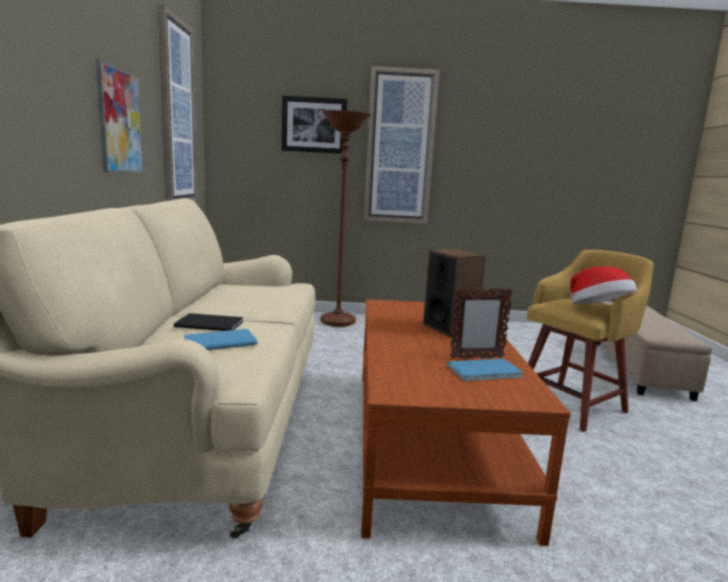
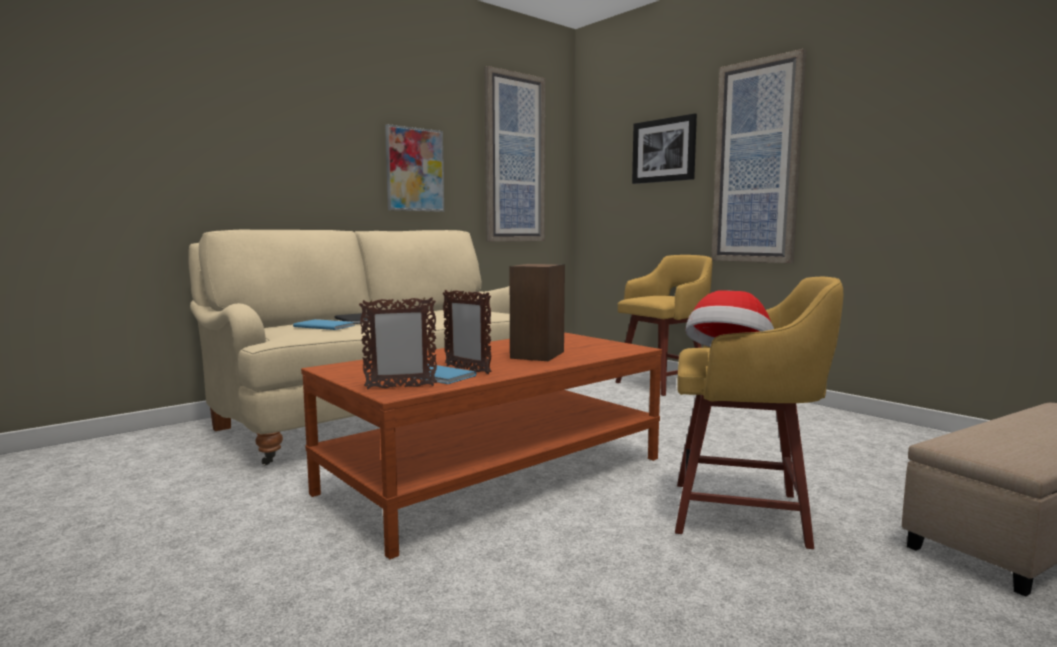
camera: 50 degrees right, 5 degrees down
brown floor lamp [321,110,371,327] -> yellow stool [615,255,713,396]
none -> picture frame [359,297,437,389]

